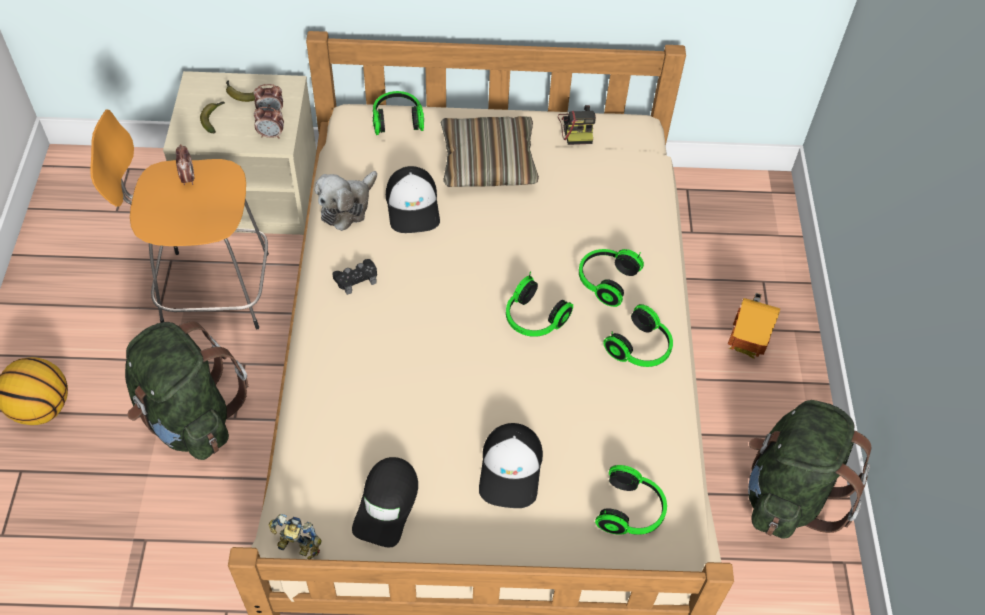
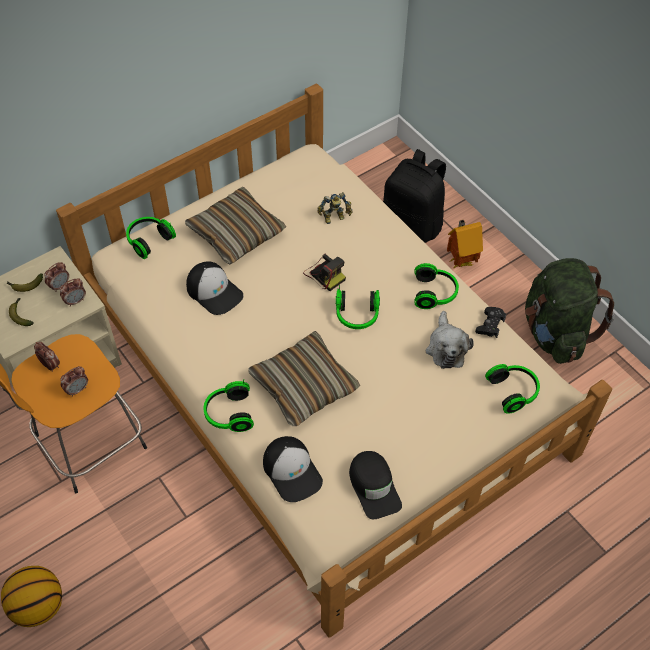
camera: 35 degrees left, 0 degrees up
green backpack [125,321,249,460] -> none
toy robot [268,514,321,559] -> toy robot moved to [317,192,352,224]
plush toy [315,171,377,231] -> plush toy moved to [426,311,474,369]
black game controller [332,259,377,295] -> black game controller moved to [475,307,506,338]
cap [479,423,543,508] -> cap moved to [263,436,323,502]
camera [558,105,596,145] -> camera moved to [303,253,346,291]
headphones [579,249,644,307] -> headphones moved to [203,379,254,432]
none -> alarm clock [60,366,88,397]
none -> pillow [248,331,360,426]
none -> black backpack [383,149,446,243]

